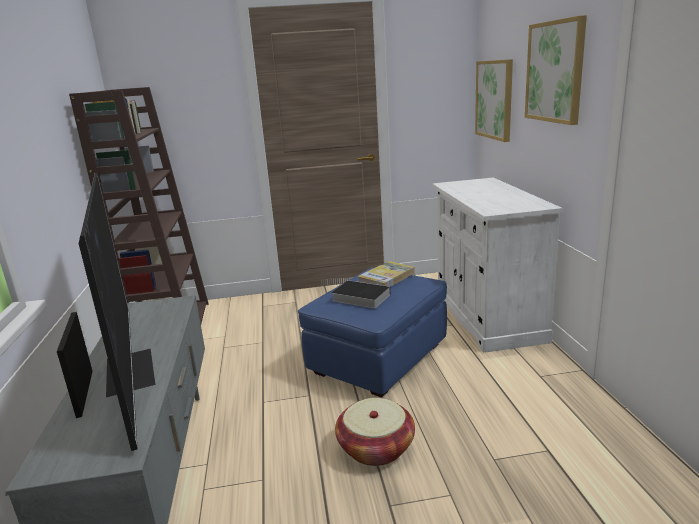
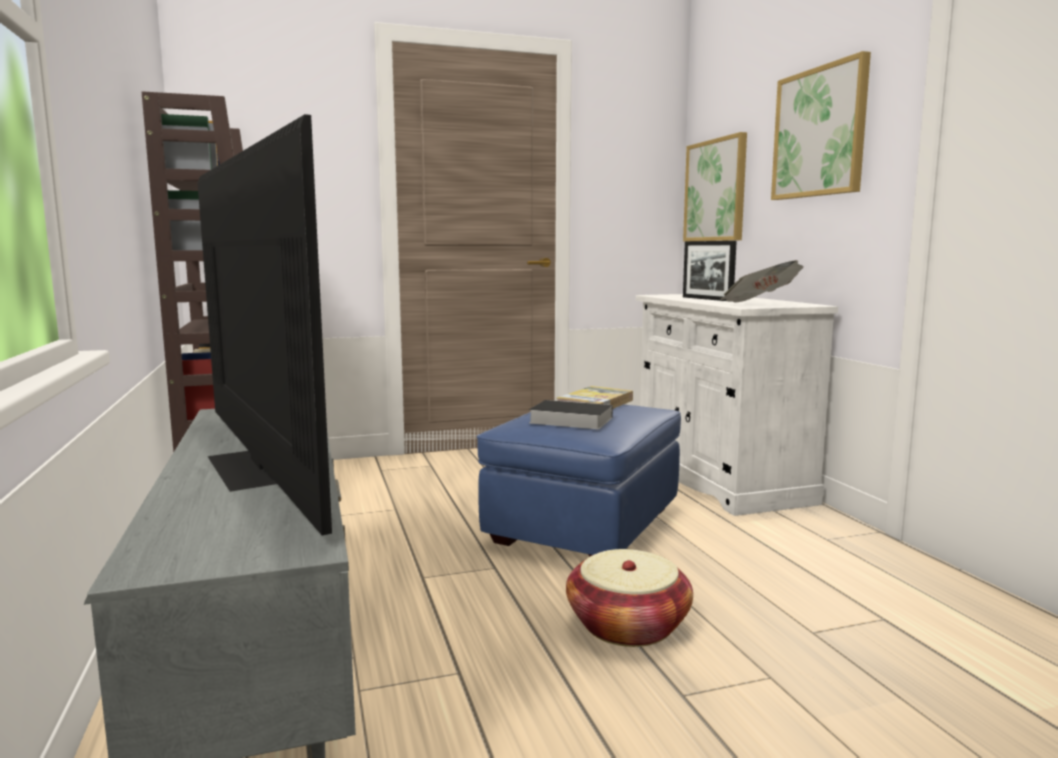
camera: 10 degrees left, 10 degrees down
picture frame [57,312,92,418] -> picture frame moved to [683,241,737,302]
none -> newspaper [720,260,803,303]

